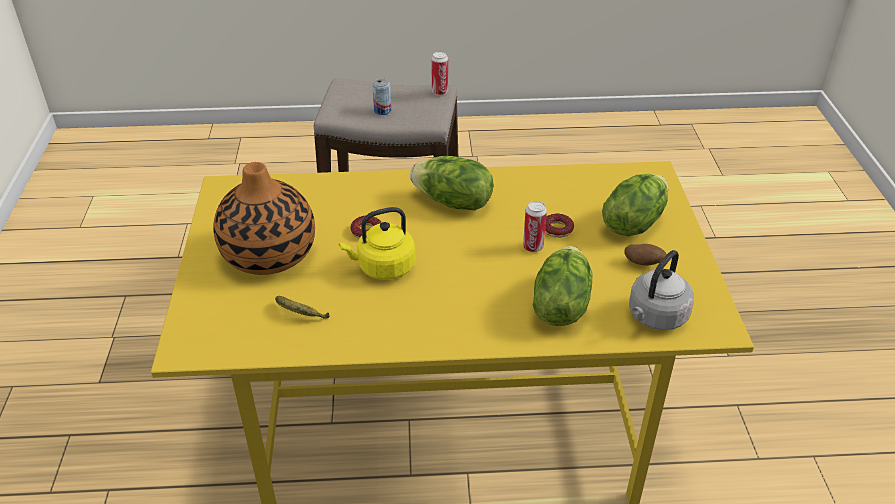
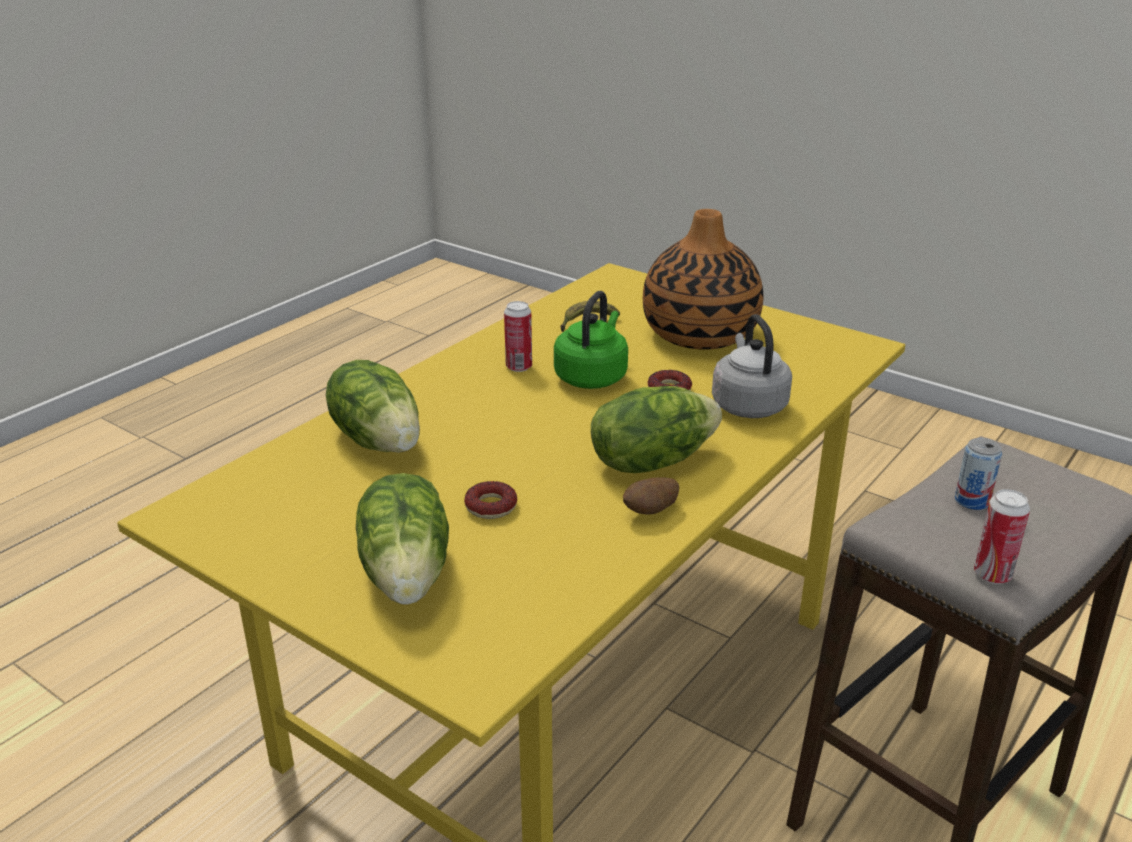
camera: 130 degrees right, 10 degrees down
yellow kettle [339,207,415,280] -> green kettle [554,291,628,389]
can [523,201,547,252] -> can moved to [504,301,532,372]
potato [624,244,667,266] -> potato moved to [623,477,679,515]
grey kettle [629,250,694,330] -> grey kettle moved to [712,314,792,418]

